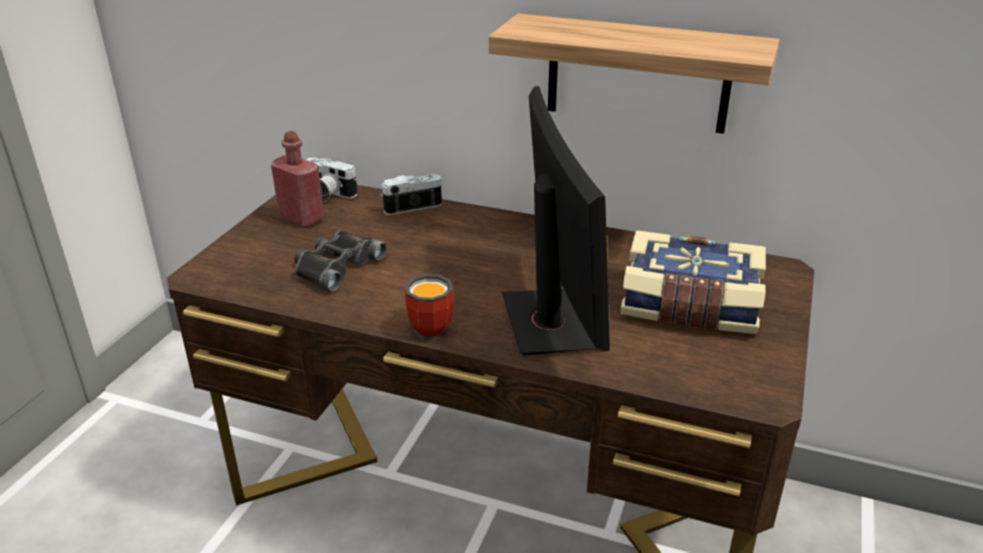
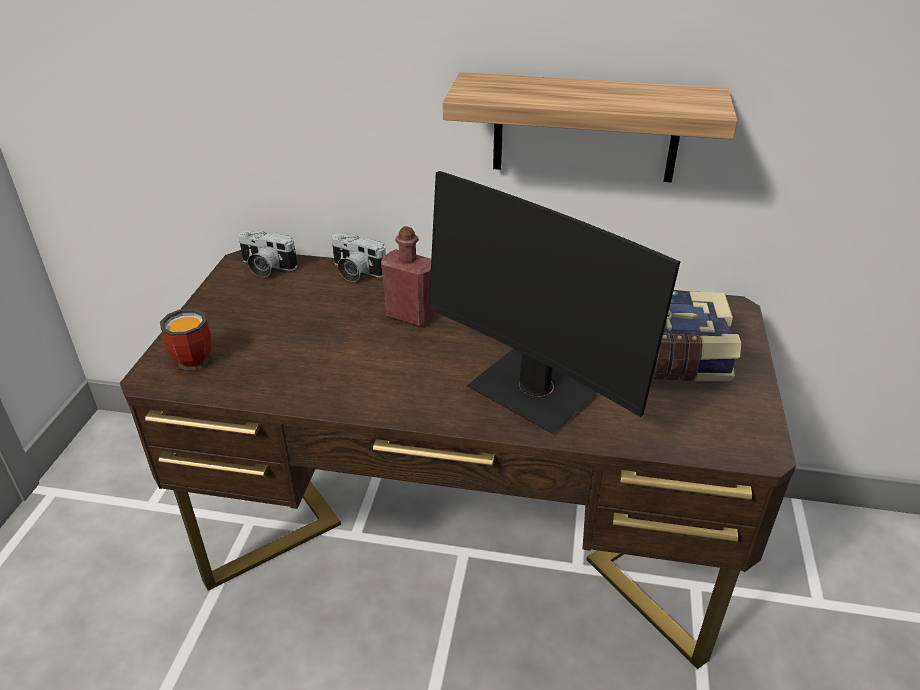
camera: 10 degrees left, 5 degrees up
red bottle [271,131,324,227] -> red bottle moved to [381,226,434,327]
black binoculars [294,230,387,292] -> none
camera [381,174,443,215] -> camera turned 120 degrees counterclockwise [332,233,386,282]
mug [405,274,454,340] -> mug moved to [160,309,211,370]
monitor [502,86,610,356] -> monitor turned 150 degrees clockwise [429,171,680,434]

